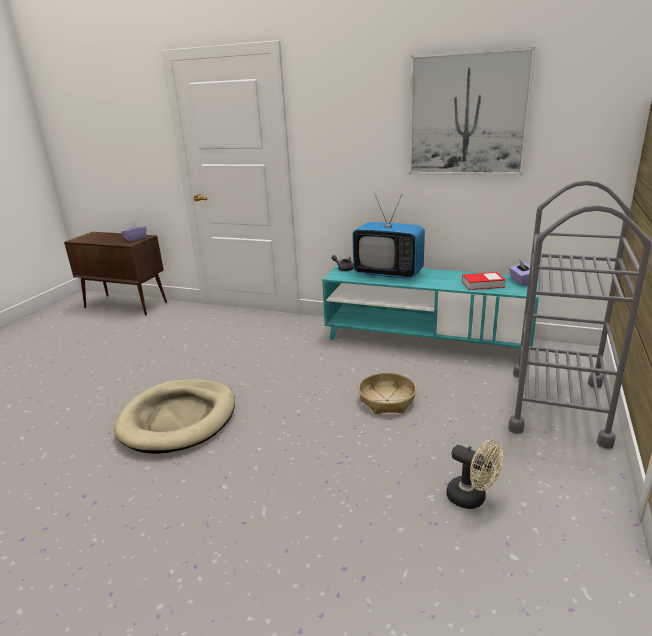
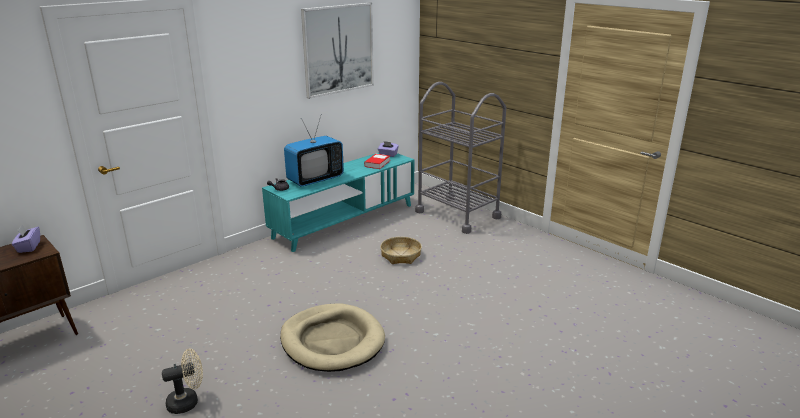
camera: 65 degrees left, 0 degrees up
beige fan [446,440,503,509] -> beige fan moved to [162,349,203,414]

